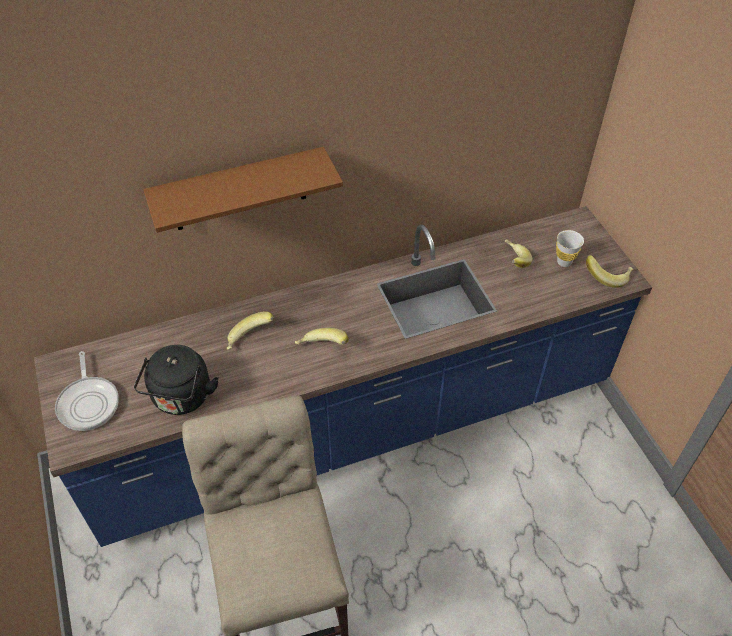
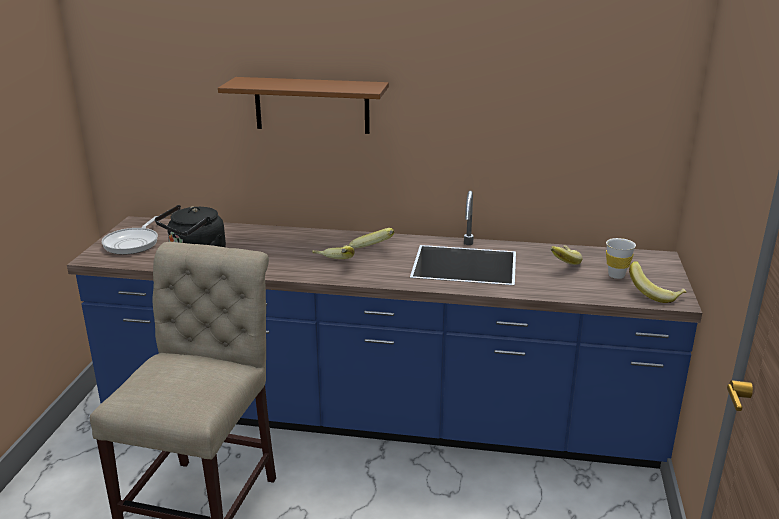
camera: 30 degrees right, 25 degrees down
banana [226,312,274,350] -> banana moved to [343,228,394,249]

